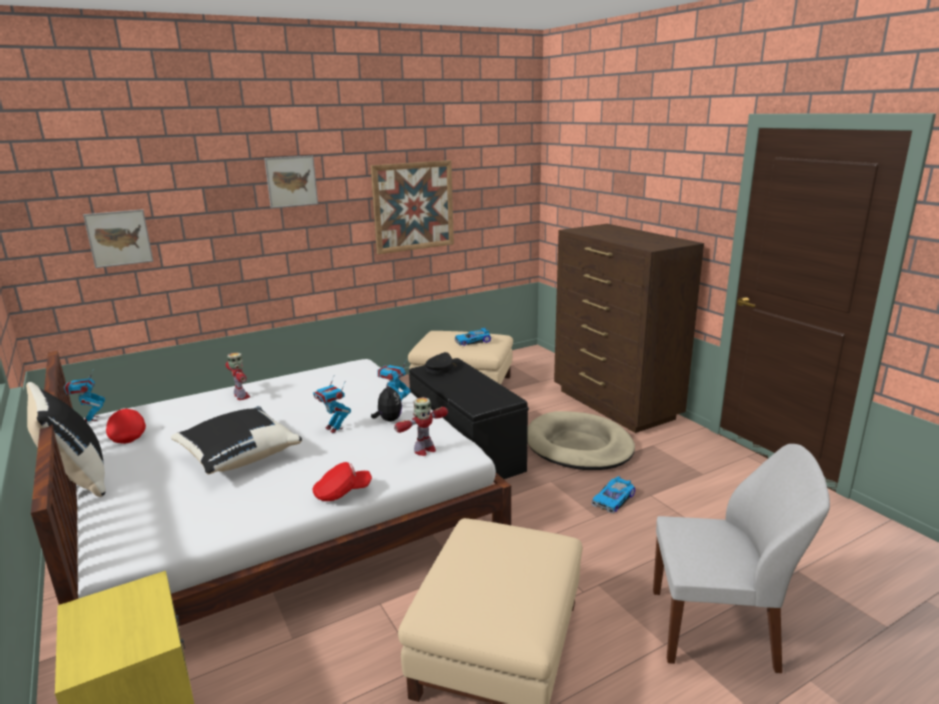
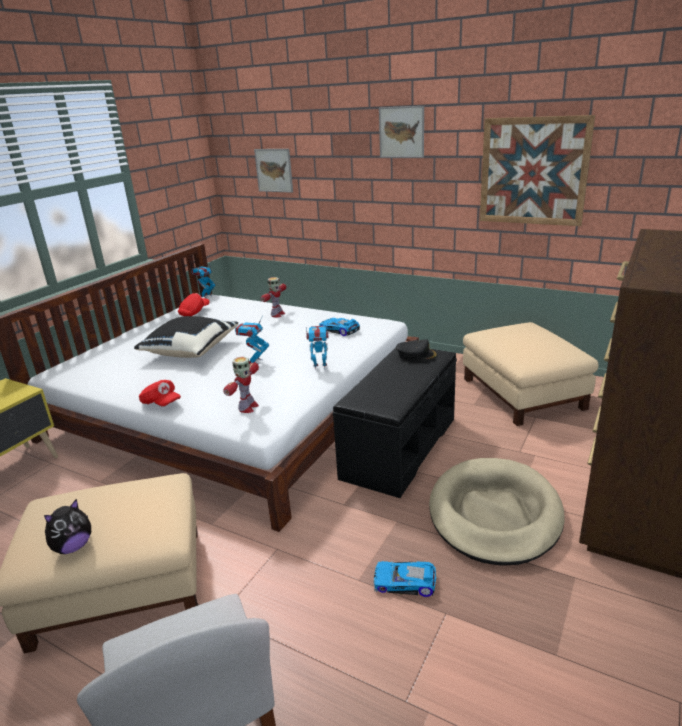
camera: 60 degrees right, 5 degrees up
black pillow [26,382,106,497] -> none
plush toy [371,382,402,422] -> plush toy moved to [44,499,91,554]
toy robot [394,397,448,456] -> toy robot turned 90 degrees counterclockwise [223,357,259,413]
toy car [455,328,491,346] -> toy car moved to [319,318,360,336]

